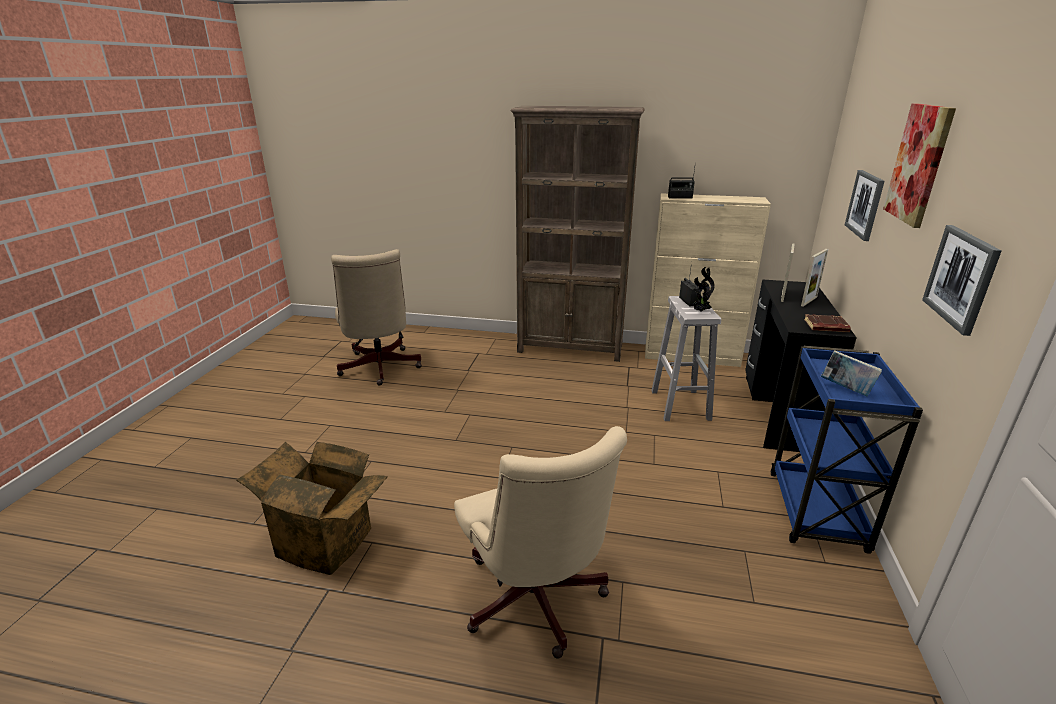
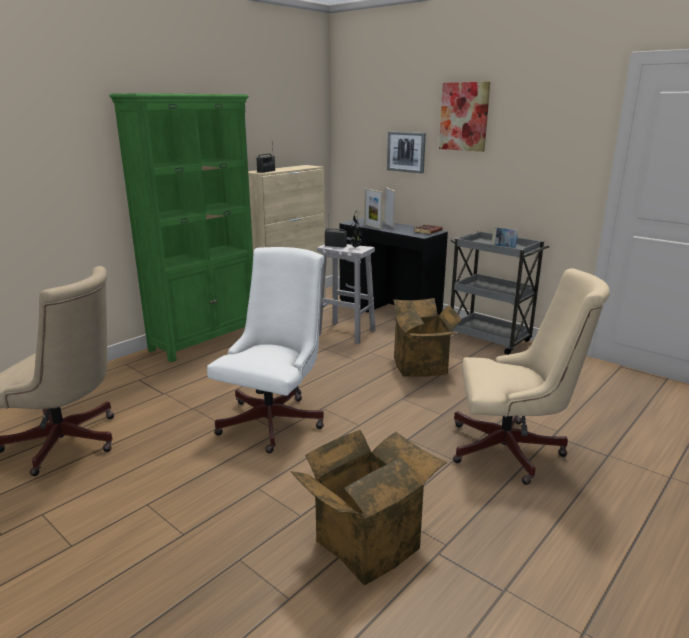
camera: 60 degrees left, 5 degrees down
brown bookcase [511,106,645,362] -> green bookcase [109,93,253,362]
blue cart [770,346,923,554] -> grey cart [450,231,549,355]
picture [922,225,1002,336] -> none
none -> white office chair [207,247,324,453]
none -> cardboard box [393,298,462,377]

